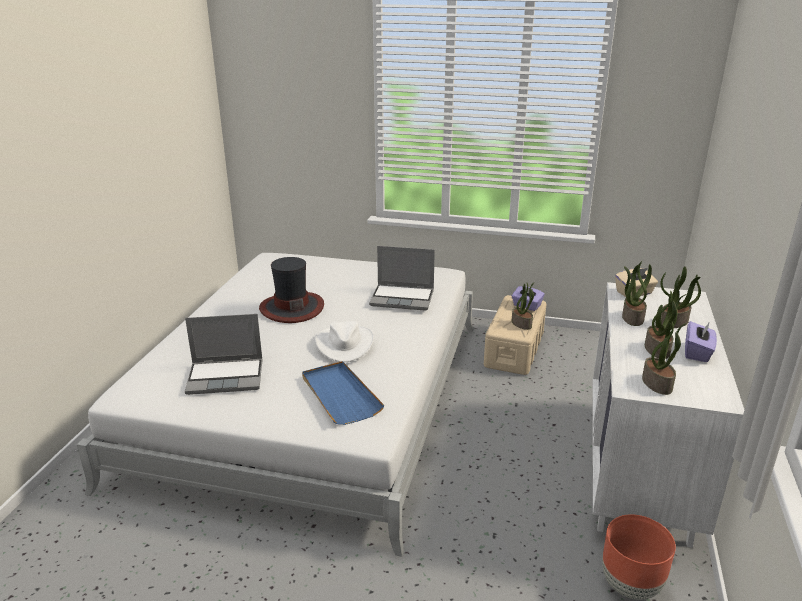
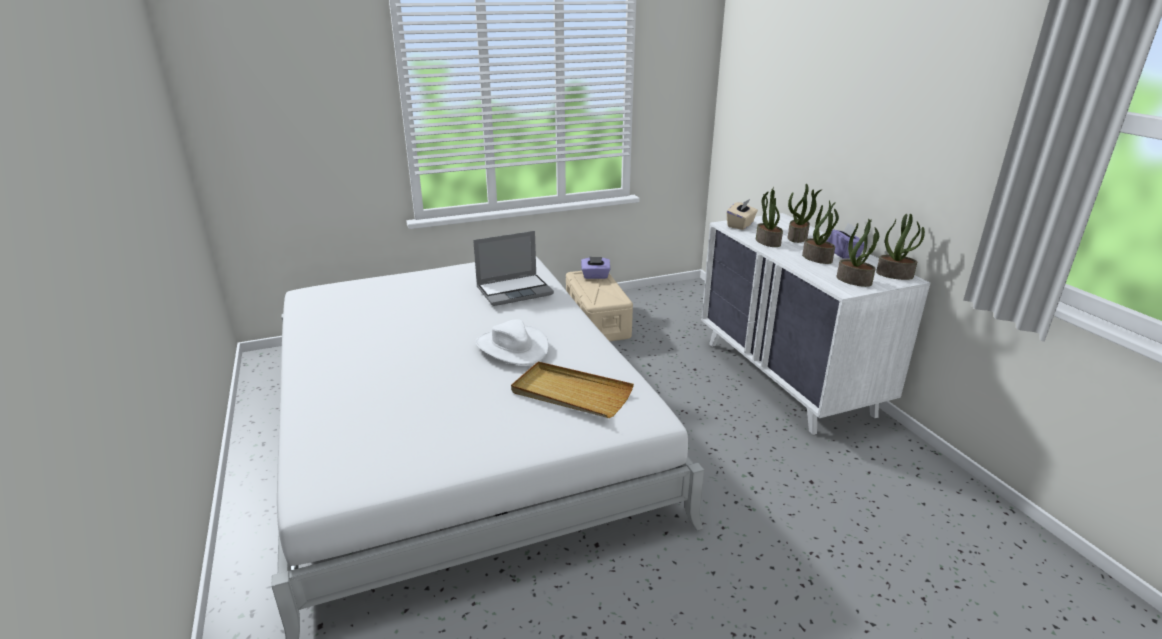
camera: 35 degrees left, 0 degrees up
laptop [185,314,263,395] -> none
hat [259,257,324,323] -> none
blue tray [302,361,385,425] -> beige tray [511,361,634,418]
potted plant [512,282,535,330] -> potted plant moved to [876,214,925,280]
brown planter [602,514,676,600] -> none

